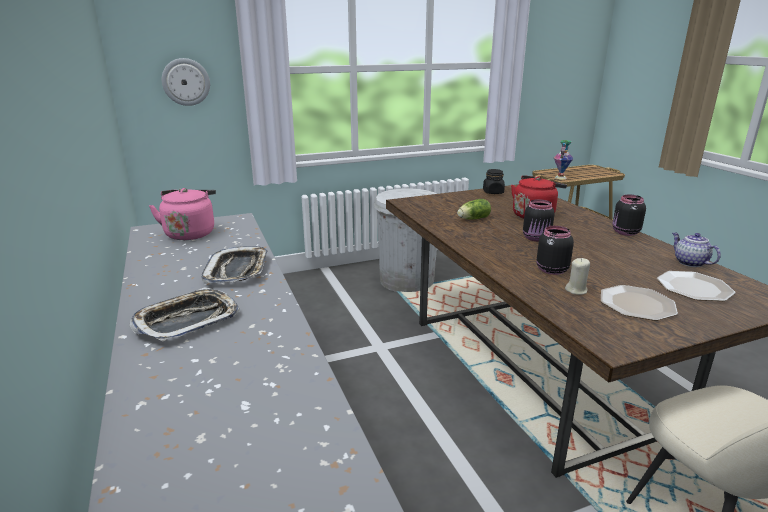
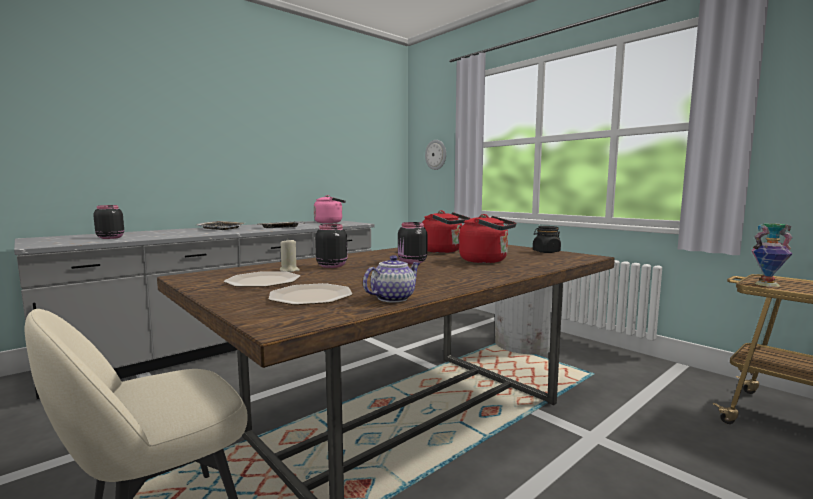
camera: 70 degrees right, 15 degrees down
lettuce [457,199,491,220] -> red kettle [422,210,471,253]
black jar [613,195,646,236] -> black jar moved to [93,205,124,239]

